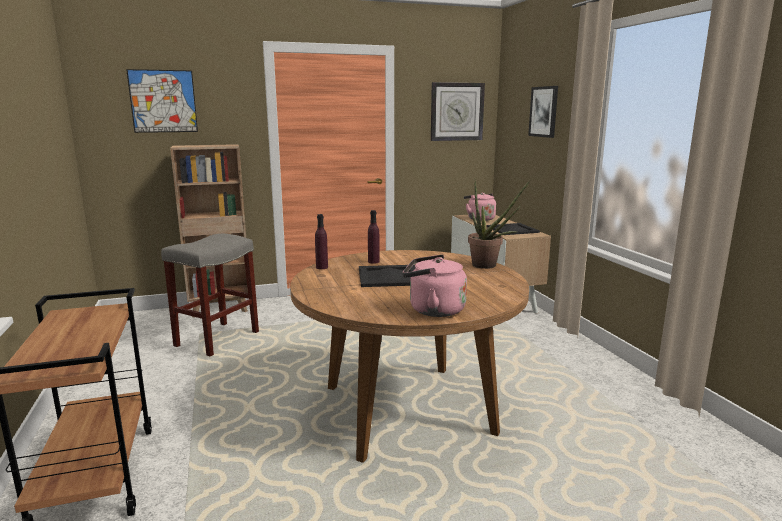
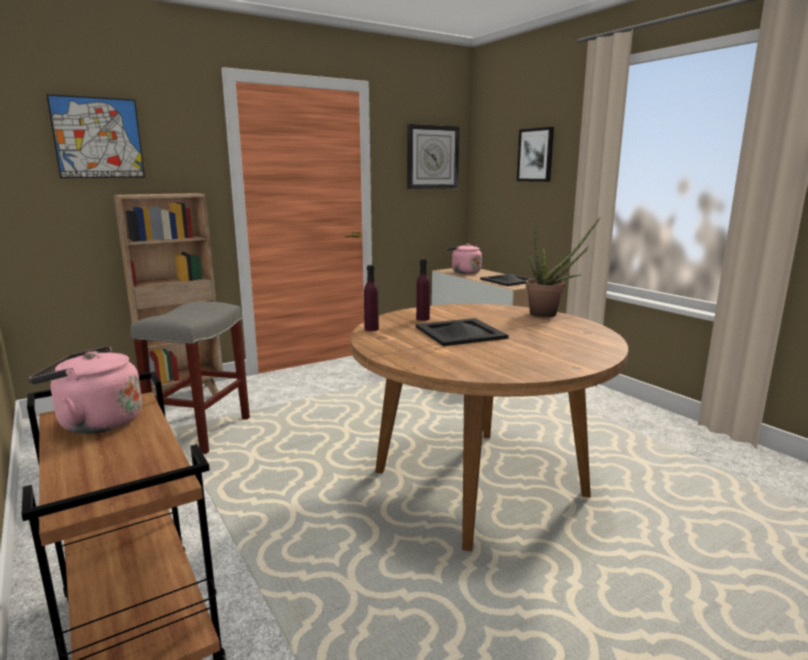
camera: 15 degrees left, 0 degrees up
pink kettle [402,255,467,317] -> pink kettle moved to [29,346,142,434]

